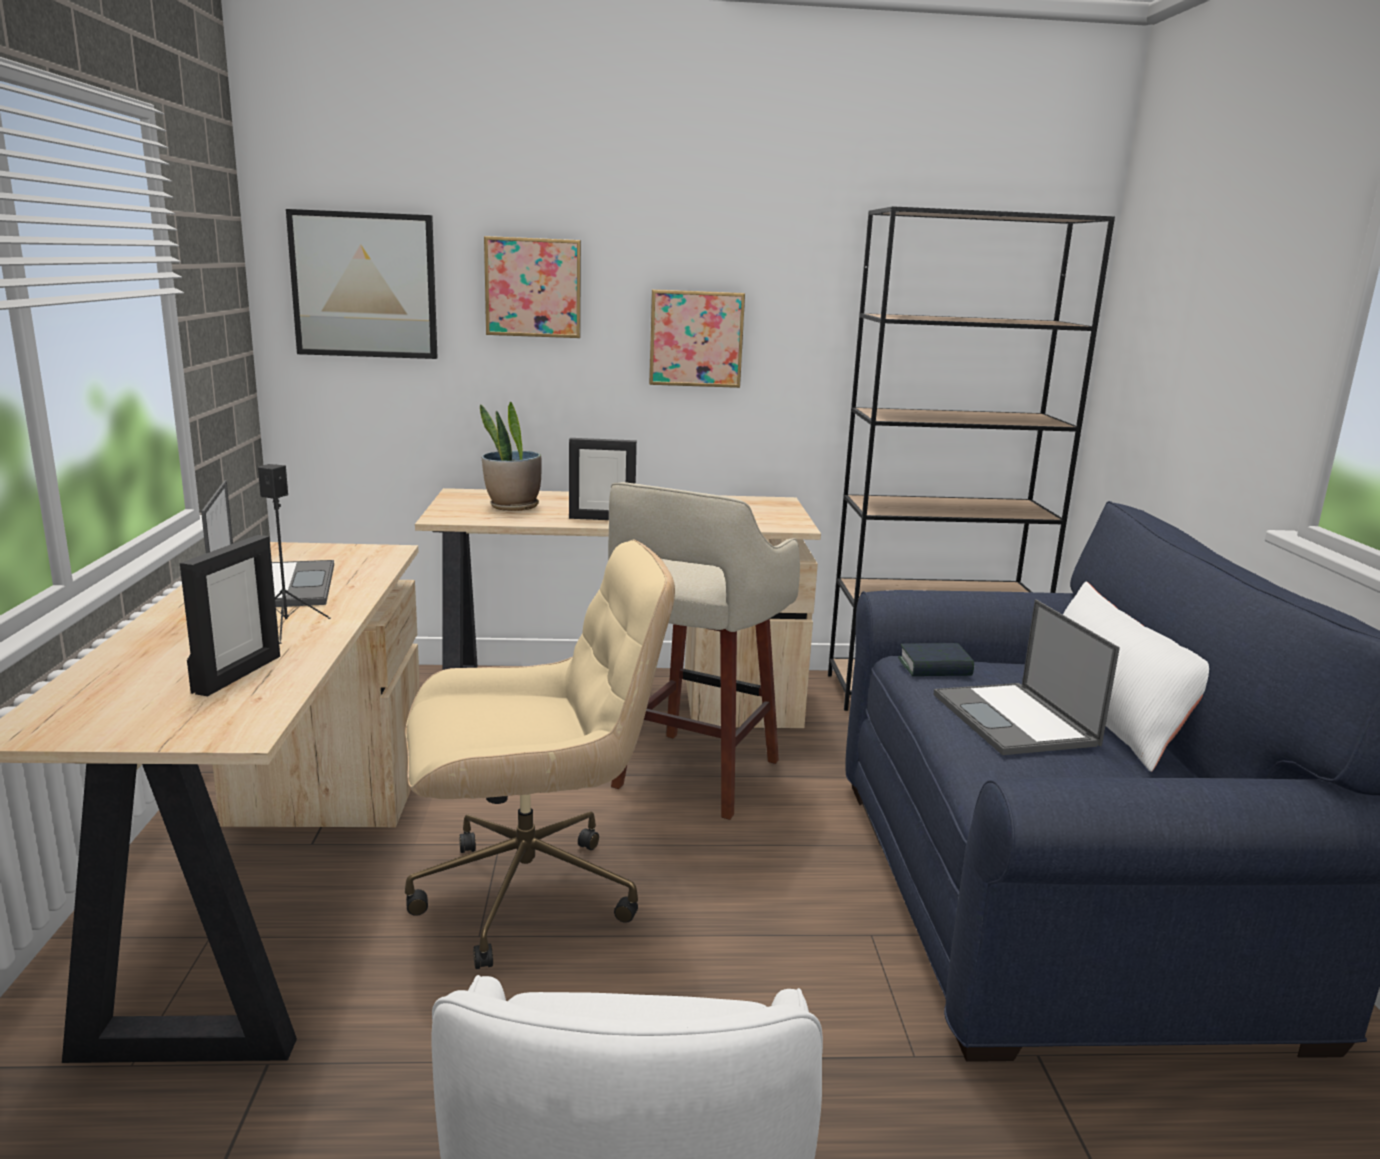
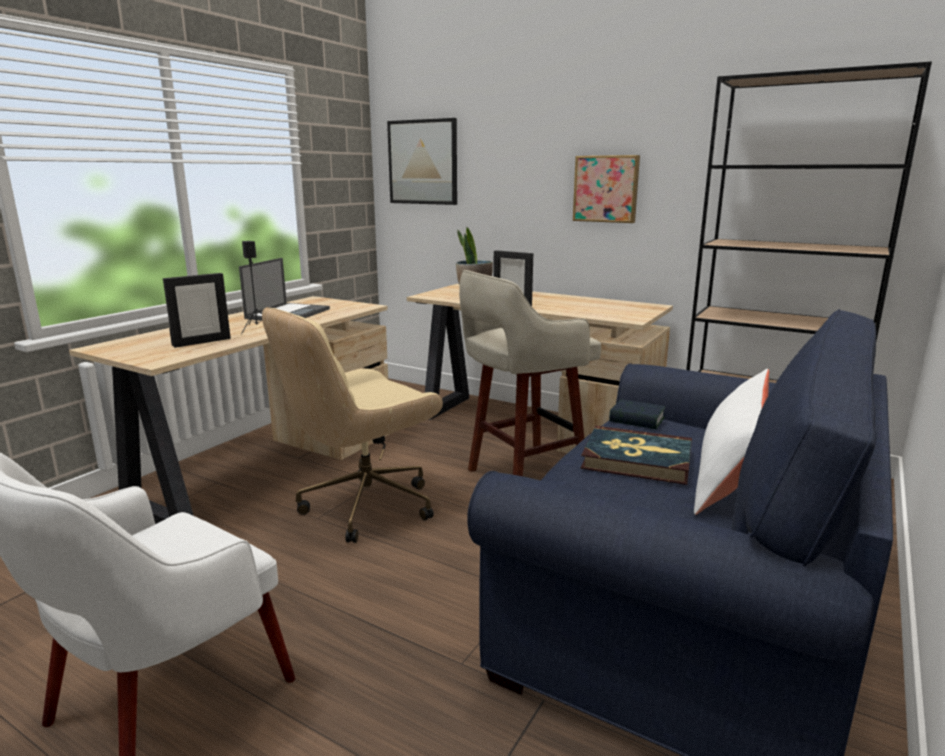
camera: 35 degrees right, 0 degrees up
beige office chair [405,540,675,969] -> beige office chair turned 120 degrees clockwise [262,307,443,543]
picture [484,236,581,338] -> none
laptop [933,599,1120,755] -> book [581,426,692,485]

